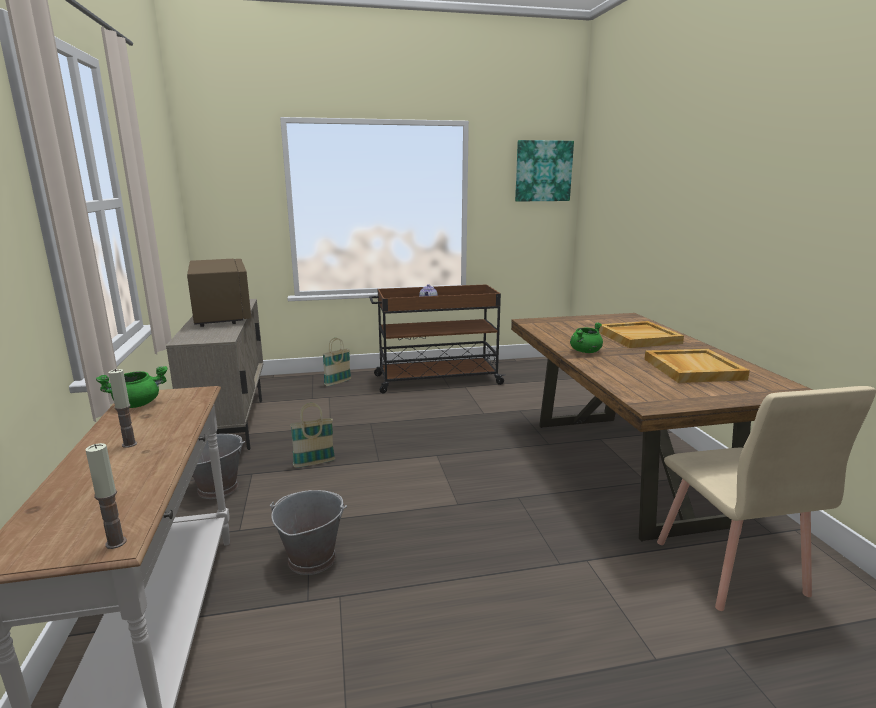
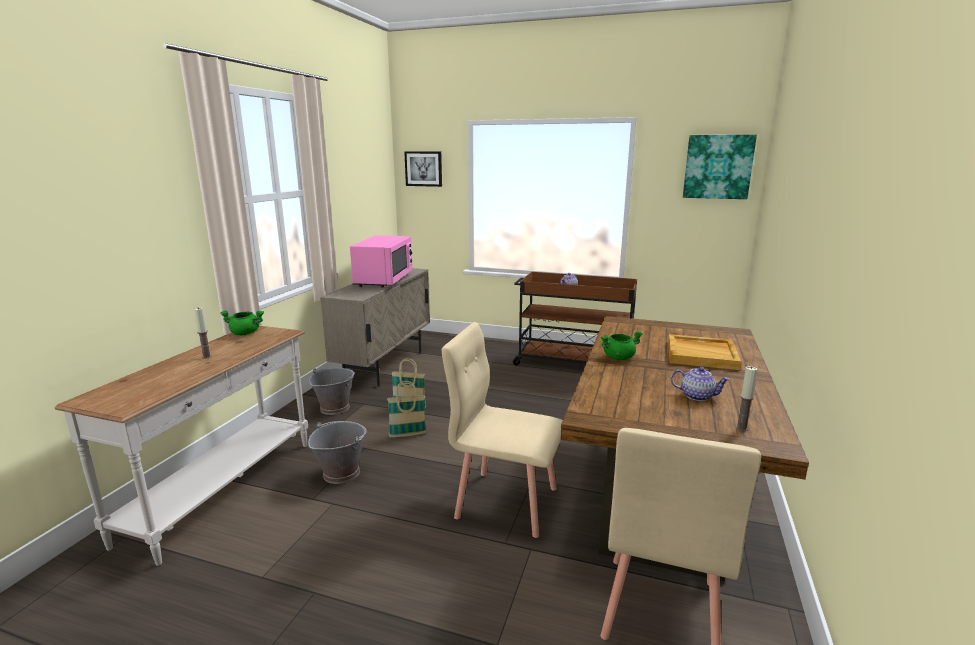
camera: 30 degrees right, 0 degrees up
candle [86,443,127,549] -> candle moved to [736,366,758,431]
brown microwave [187,259,251,327] -> pink microwave [350,235,413,288]
basket [322,338,351,386] -> basket moved to [387,381,427,438]
beige tray [644,349,750,383] -> teapot [671,367,730,401]
none -> picture [404,151,442,187]
none -> beige chair [442,322,563,538]

